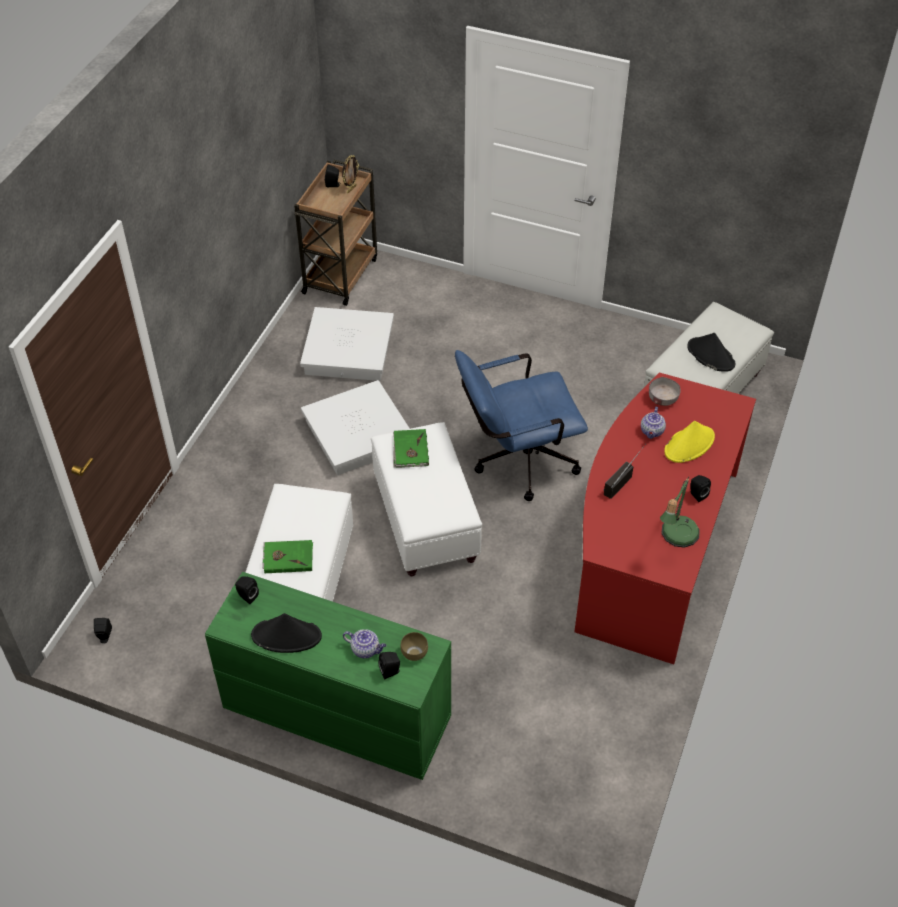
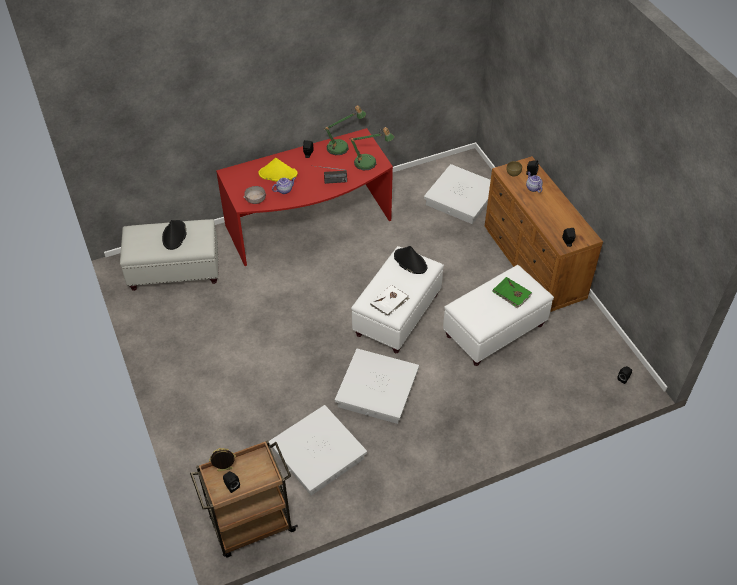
camera: 135 degrees left, 0 degrees up
green dresser [205,572,451,780] -> brown dresser [485,156,603,312]
black hat [251,613,322,653] -> black hat moved to [394,246,427,274]
green book [393,429,429,468] -> white book [370,285,409,317]
blue office chair [455,350,588,501] -> none
none -> table lamp [349,127,394,171]
none -> white storage box [424,164,491,224]

